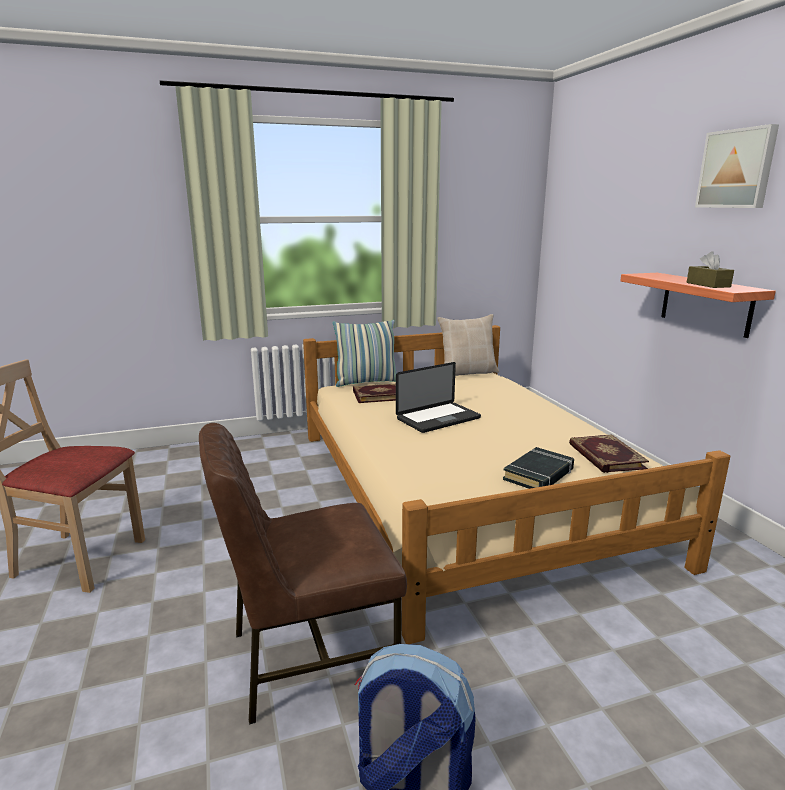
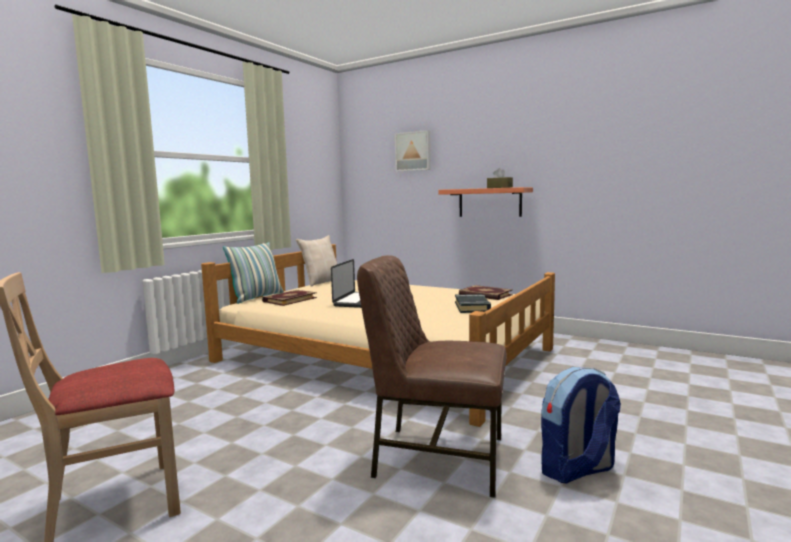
camera: 40 degrees left, 10 degrees down
brown chair [199,423,407,724] -> brown chair turned 75 degrees clockwise [357,255,507,498]
picture [695,124,779,208] -> picture moved to [395,130,431,172]

